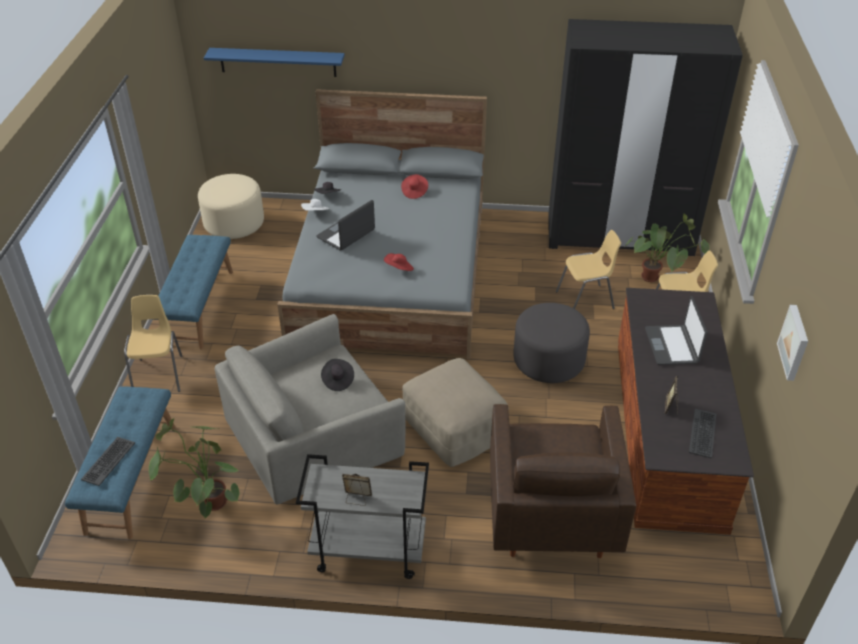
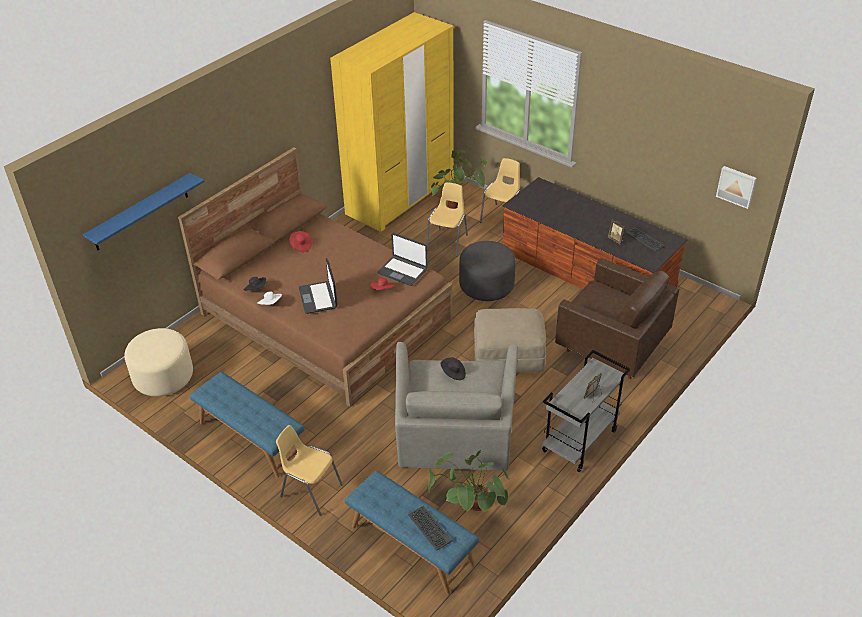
camera: 55 degrees left, 0 degrees up
grey bed [277,89,487,359] -> brown bed [178,147,452,407]
black wardrobe [548,19,743,256] -> yellow wardrobe [330,12,454,232]
laptop [645,296,707,365] -> laptop moved to [377,233,427,286]
picture [777,305,808,381] -> picture moved to [716,166,757,209]

